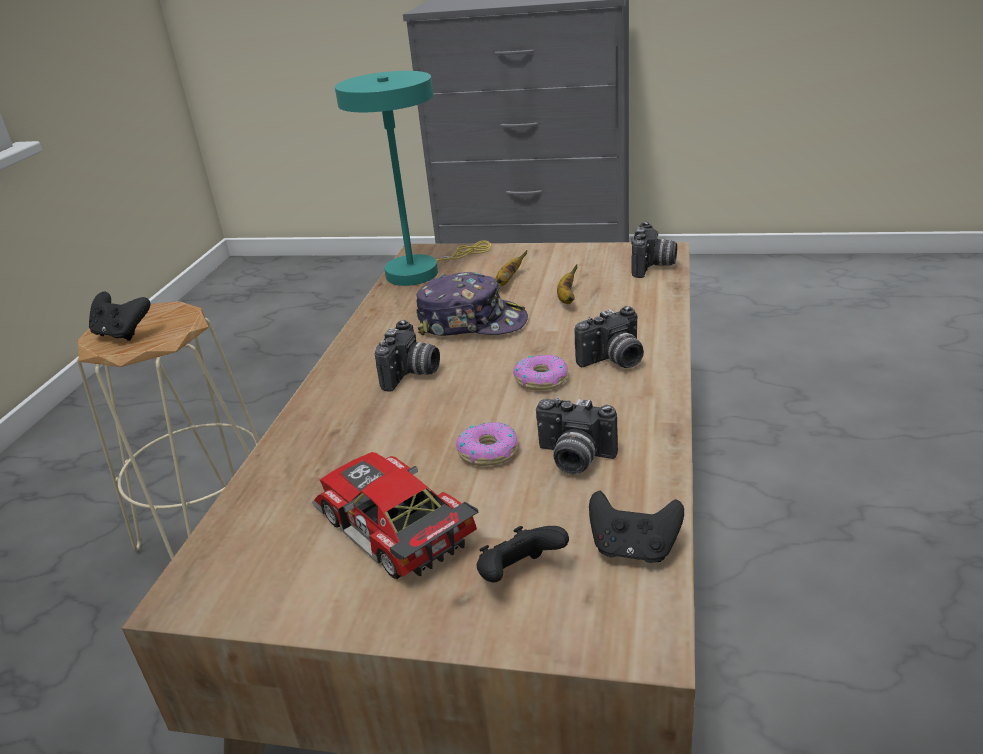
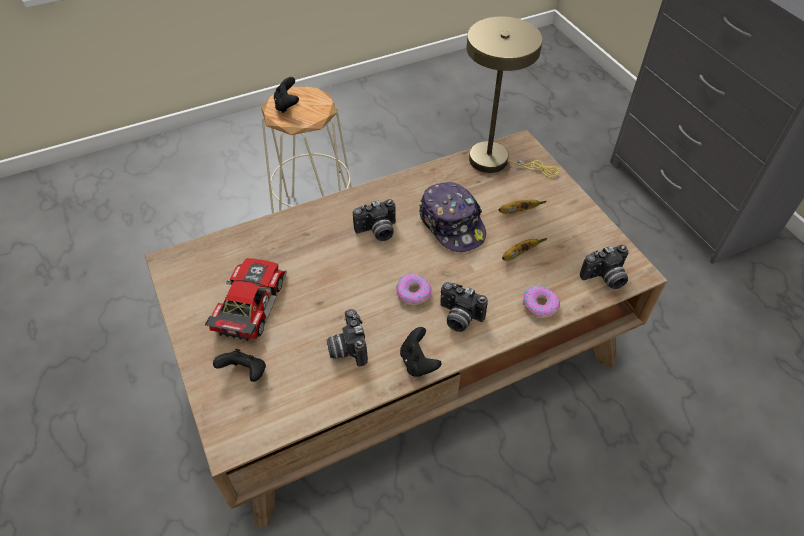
camera: 50 degrees right, 20 degrees up
turquoise table lamp [335,71,491,286] -> beige table lamp [466,16,559,177]
donut [456,422,518,466] -> donut moved to [523,286,560,318]
black game controller [589,491,684,563] -> black game controller moved to [400,327,442,377]

